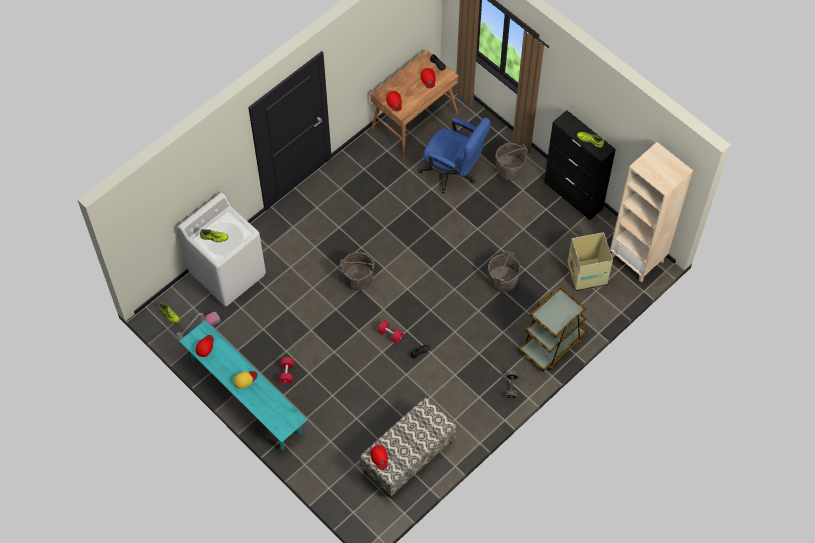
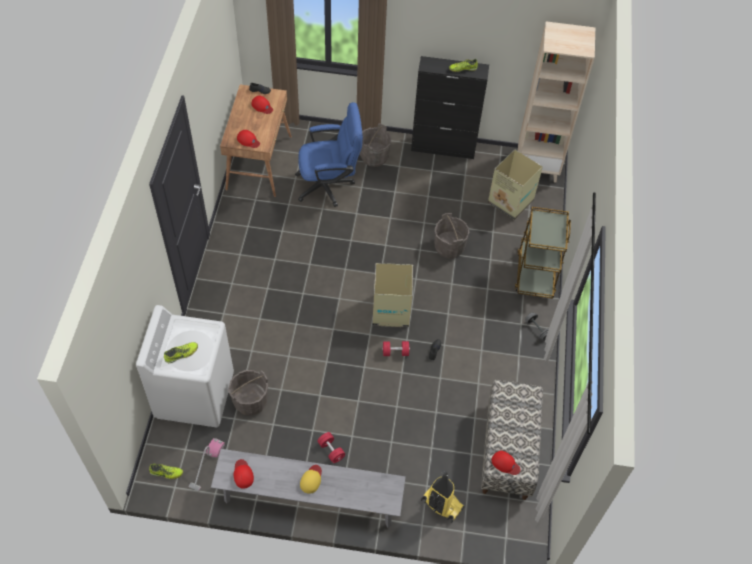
camera: 40 degrees left, 5 degrees down
turquoise bench [179,320,307,451] -> grey bench [211,449,406,528]
grey bucket [340,252,375,291] -> grey bucket moved to [228,370,268,416]
none -> cardboard box [373,263,413,327]
none -> vacuum cleaner [421,470,464,523]

